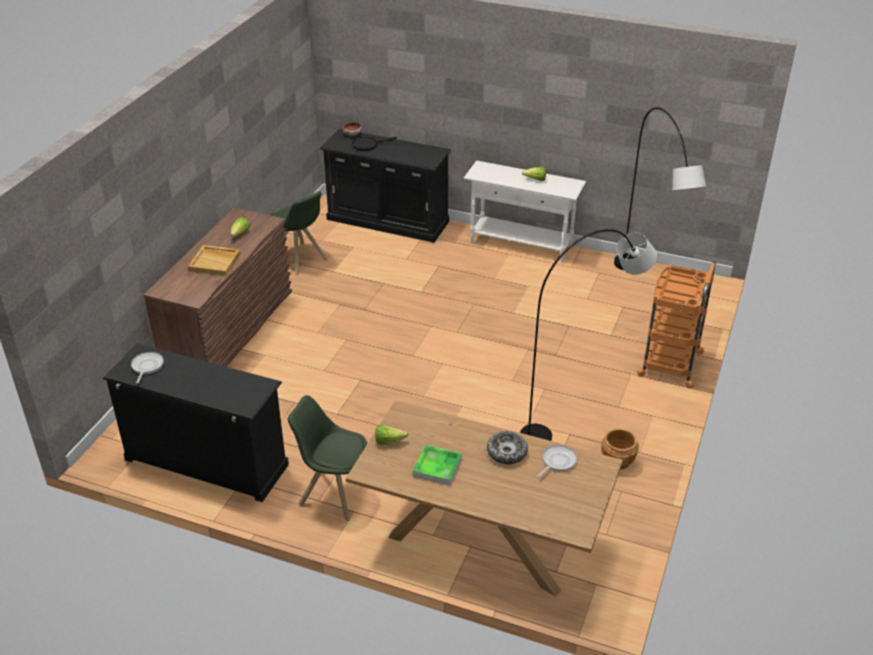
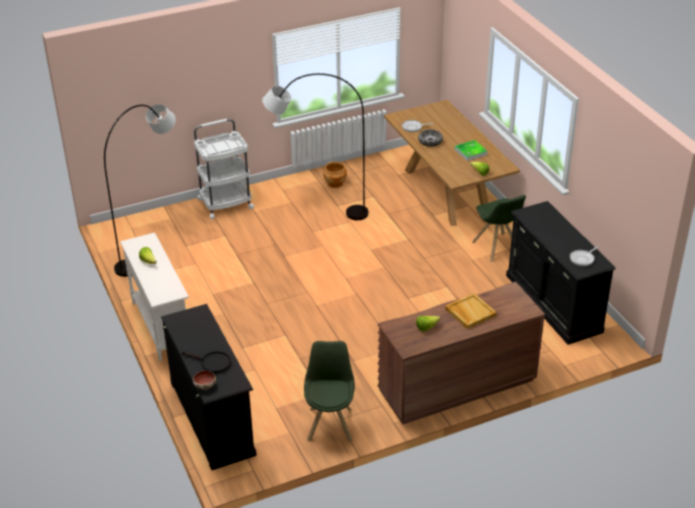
camera: 135 degrees left, 0 degrees up
orange cart [637,261,716,389] -> white cart [194,119,254,219]

